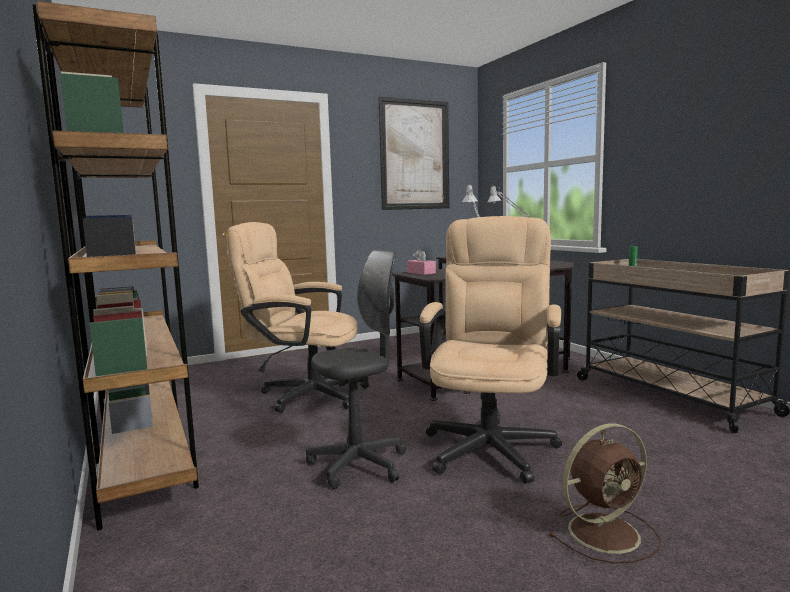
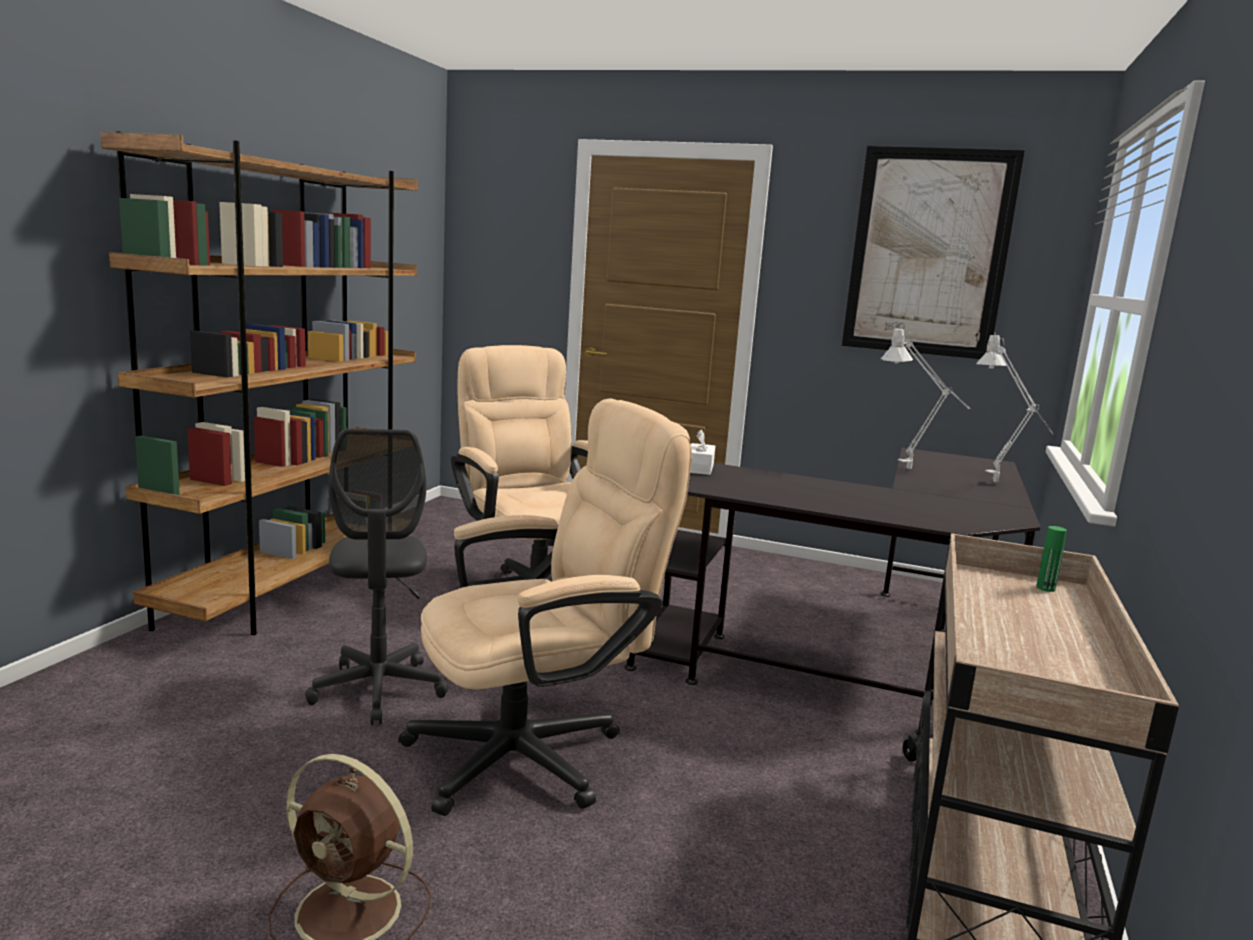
camera: 45 degrees right, 5 degrees up
grey office chair [306,250,406,489] -> grey office chair turned 60 degrees clockwise [305,429,448,725]
pink tissue box [407,249,436,275] -> white tissue box [690,429,715,475]

